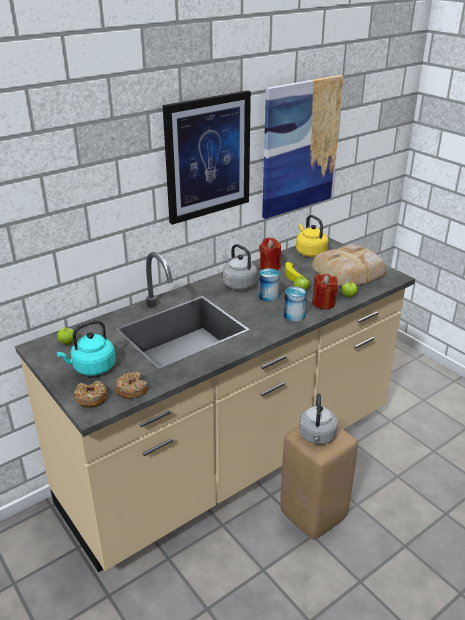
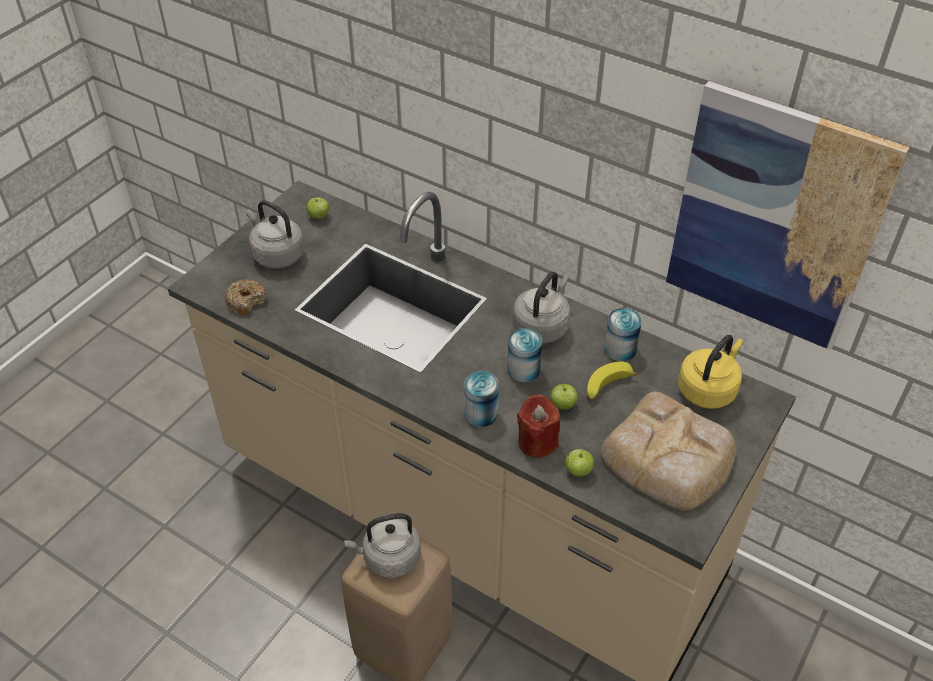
camera: 70 degrees right, 15 degrees up
turquoise kettle [57,320,116,376] -> grey kettle [246,200,304,269]
donut [74,381,108,408] -> none
picture [163,90,251,225] -> none
red candle [259,237,281,270] -> can [604,308,642,362]

